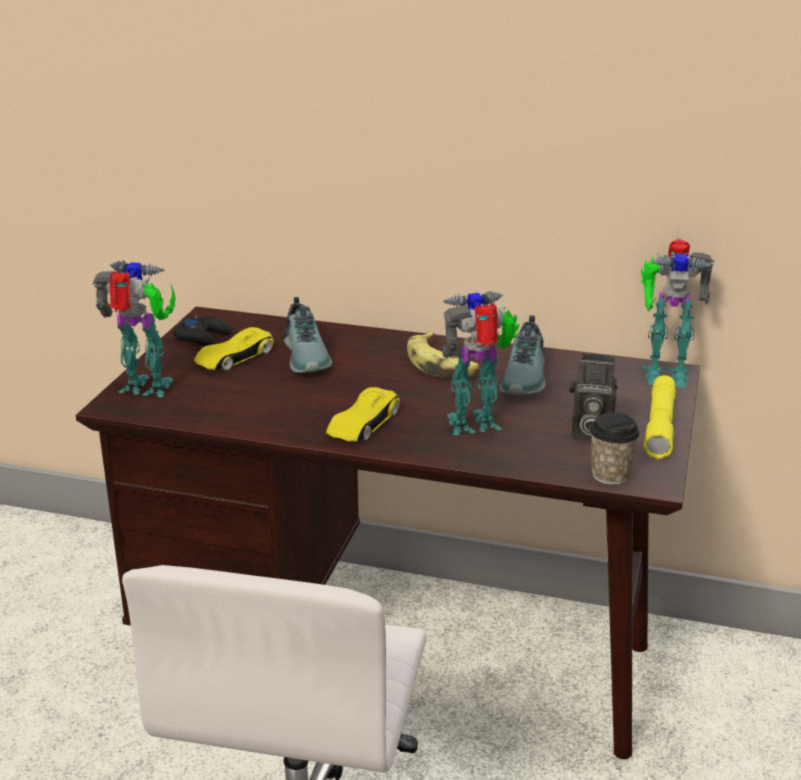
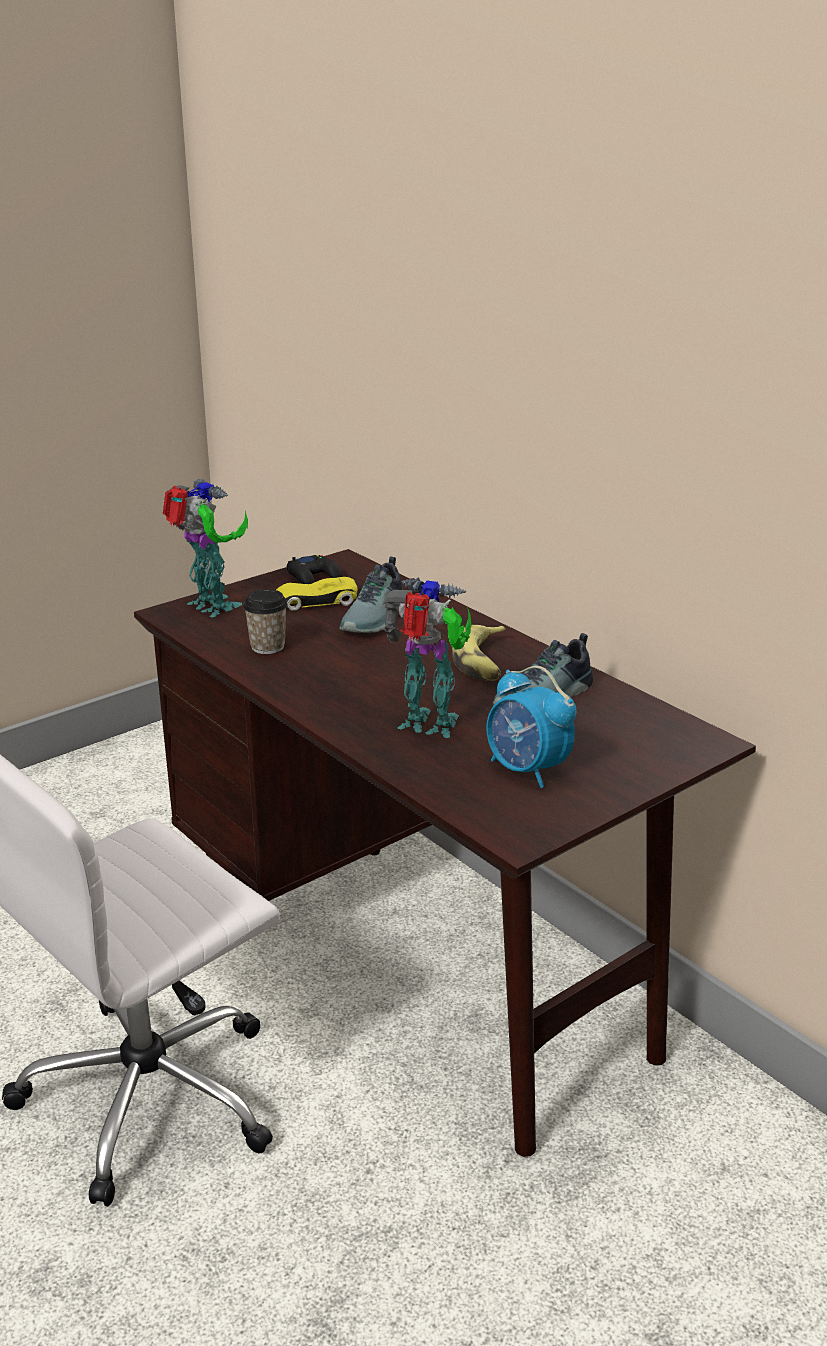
camera: 35 degrees right, 0 degrees up
yellow toy car [326,387,400,442] -> none
camera [569,354,618,441] -> alarm clock [486,666,576,788]
cup [590,412,640,485] -> cup moved to [243,589,288,654]
toy robot [641,238,714,388] -> none
yellow flashlight [644,375,676,459] -> none

